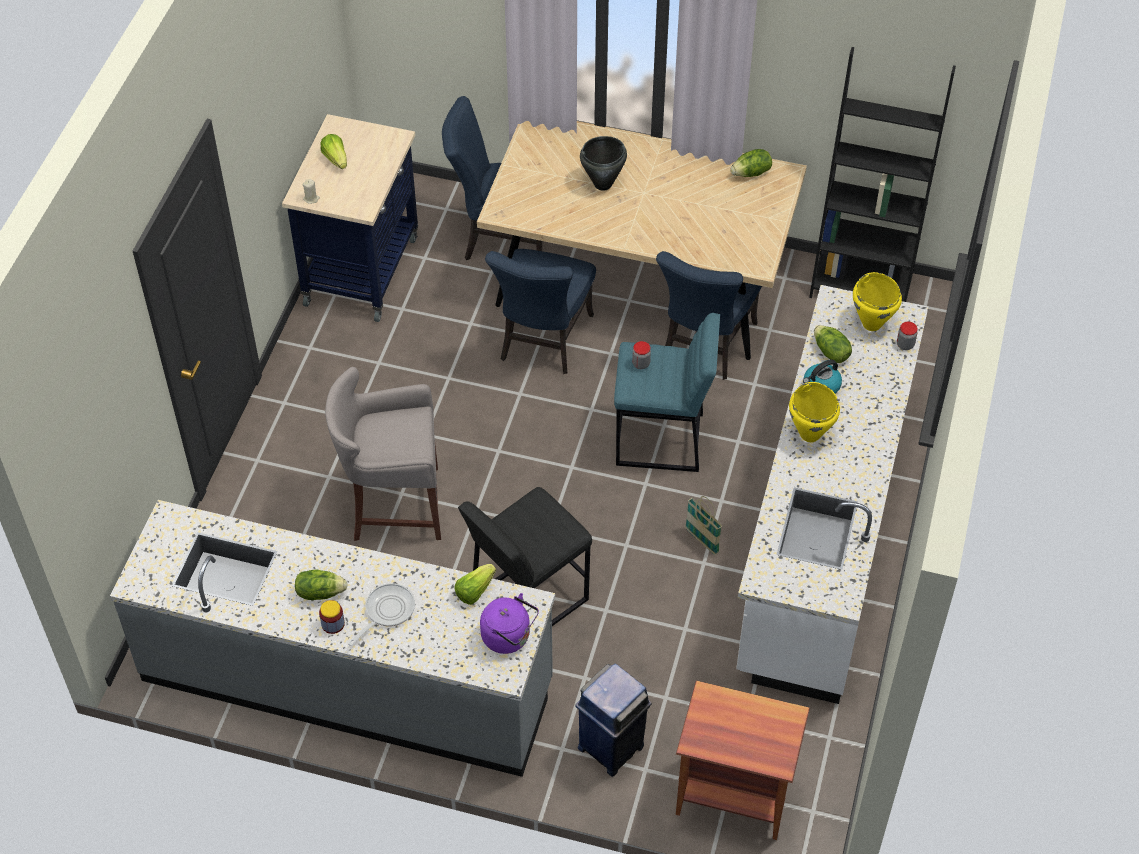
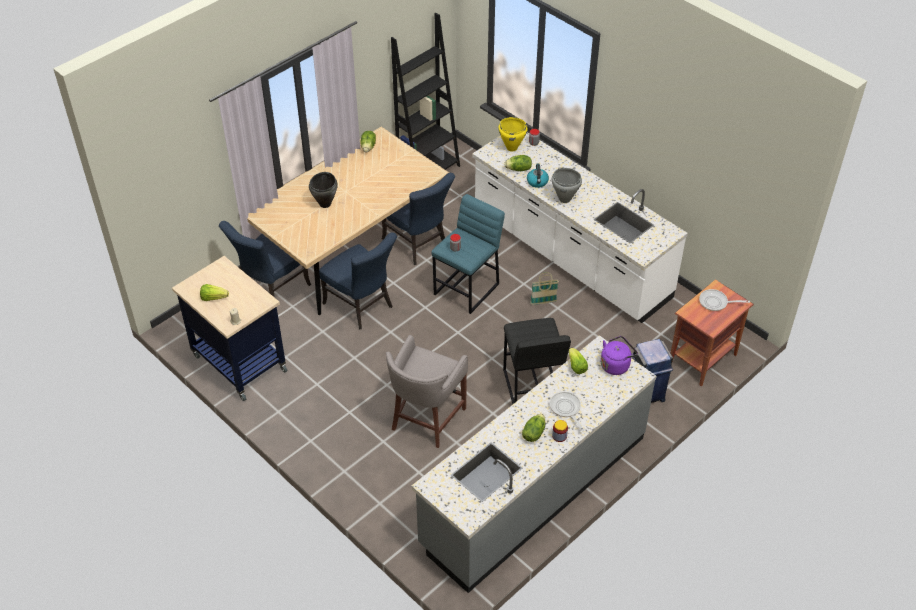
camera: 60 degrees left, 5 degrees down
yellow cooking pot [789,382,840,442] -> grey cooking pot [552,168,582,203]
none -> frying pan [699,289,750,311]

